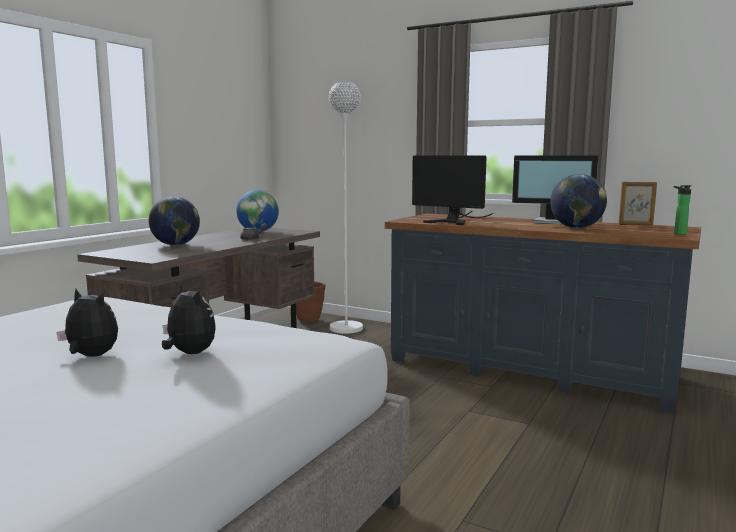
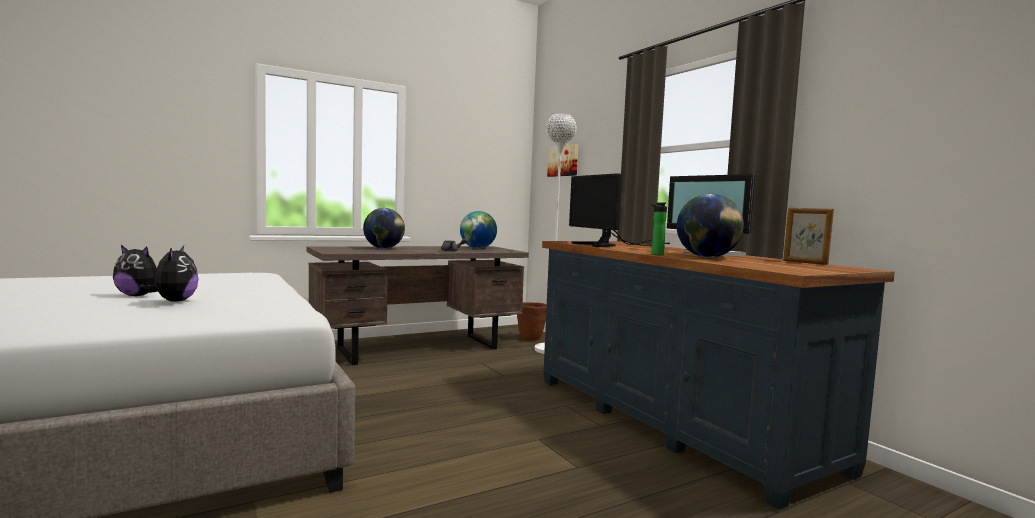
camera: 30 degrees right, 5 degrees down
plush toy [56,289,118,357] -> plush toy turned 135 degrees clockwise [113,245,157,296]
bottle [674,185,692,235] -> bottle moved to [650,202,667,255]
none -> picture [547,144,578,177]

